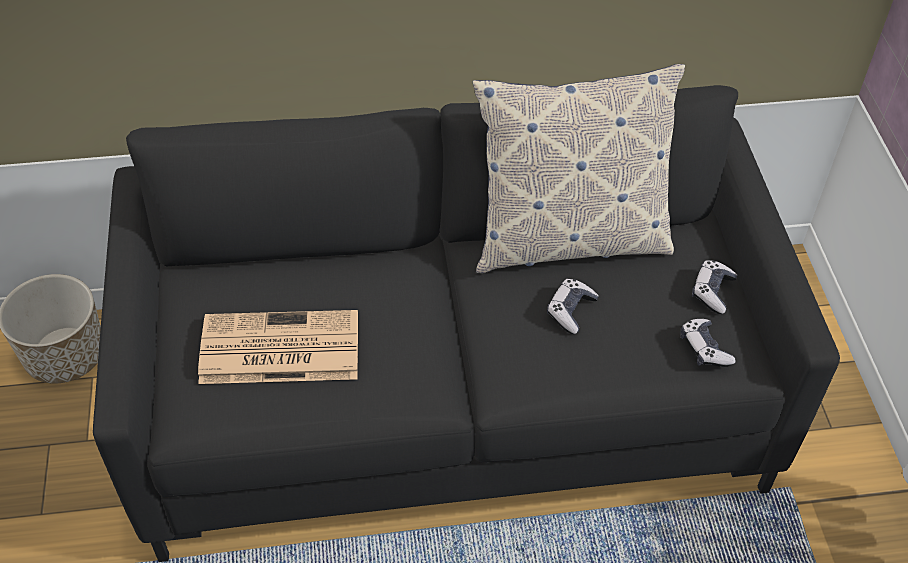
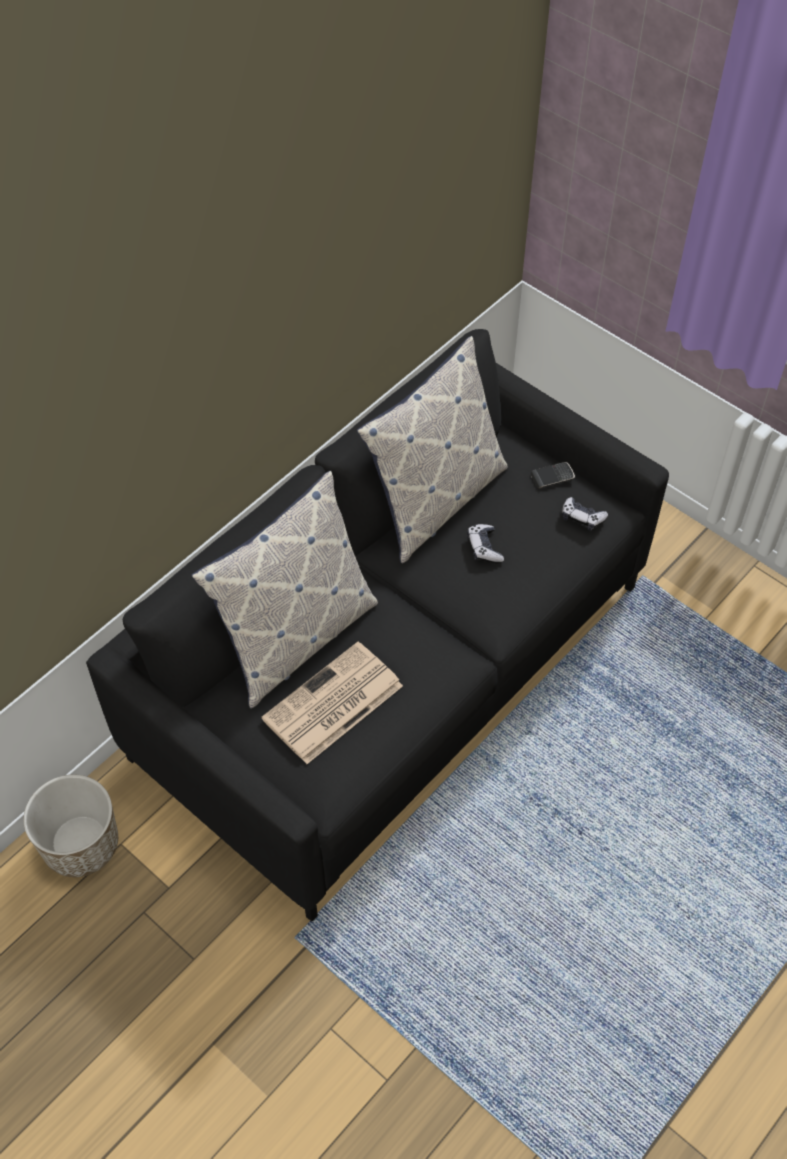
camera: 40 degrees left, 5 degrees up
game controller [692,260,737,314] -> phone [531,462,575,489]
none -> pillow [191,471,378,708]

